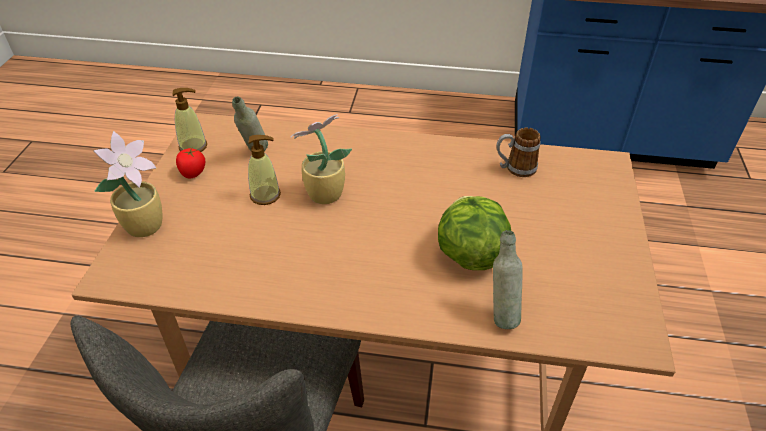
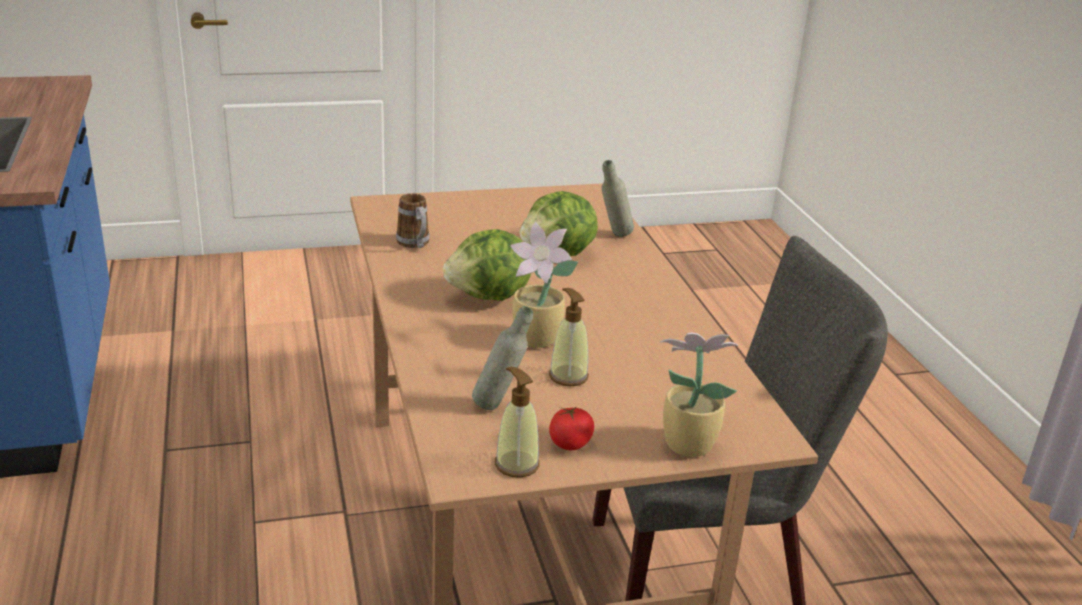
camera: 115 degrees left, 15 degrees down
none -> lettuce [443,229,531,301]

